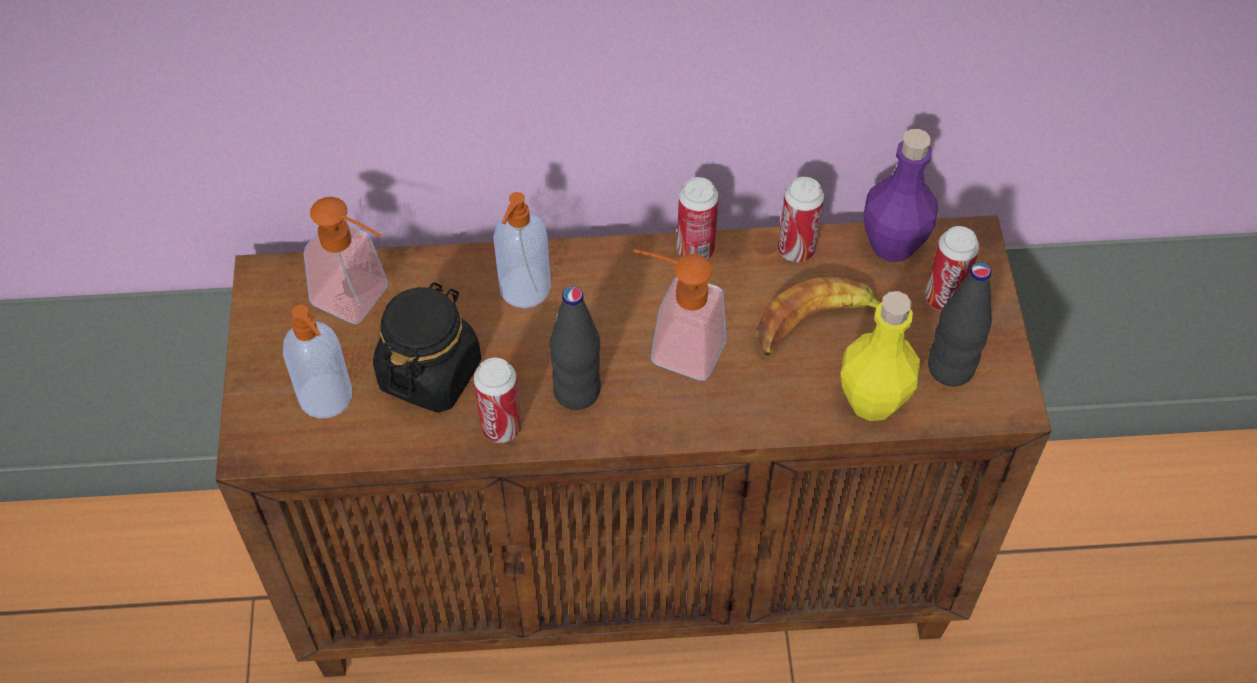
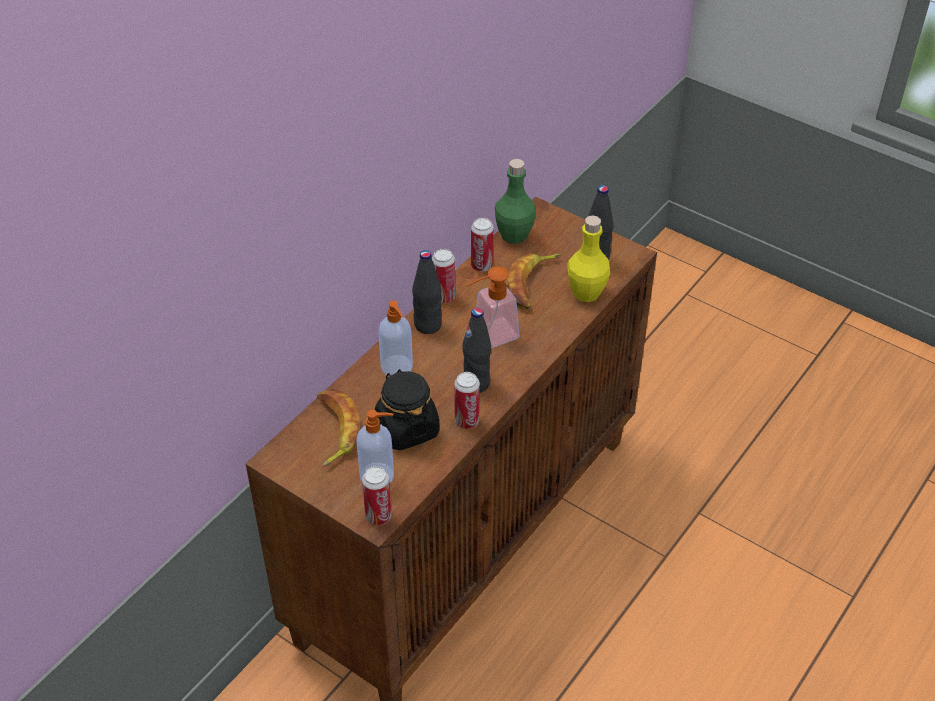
camera: 50 degrees left, 10 degrees down
soap dispenser [304,197,388,324] -> banana [317,389,360,467]
purple bottle [864,129,938,262] -> green bottle [495,159,536,244]
can [925,226,980,311] -> can moved to [362,466,392,525]
none -> black bottle [412,250,442,334]

